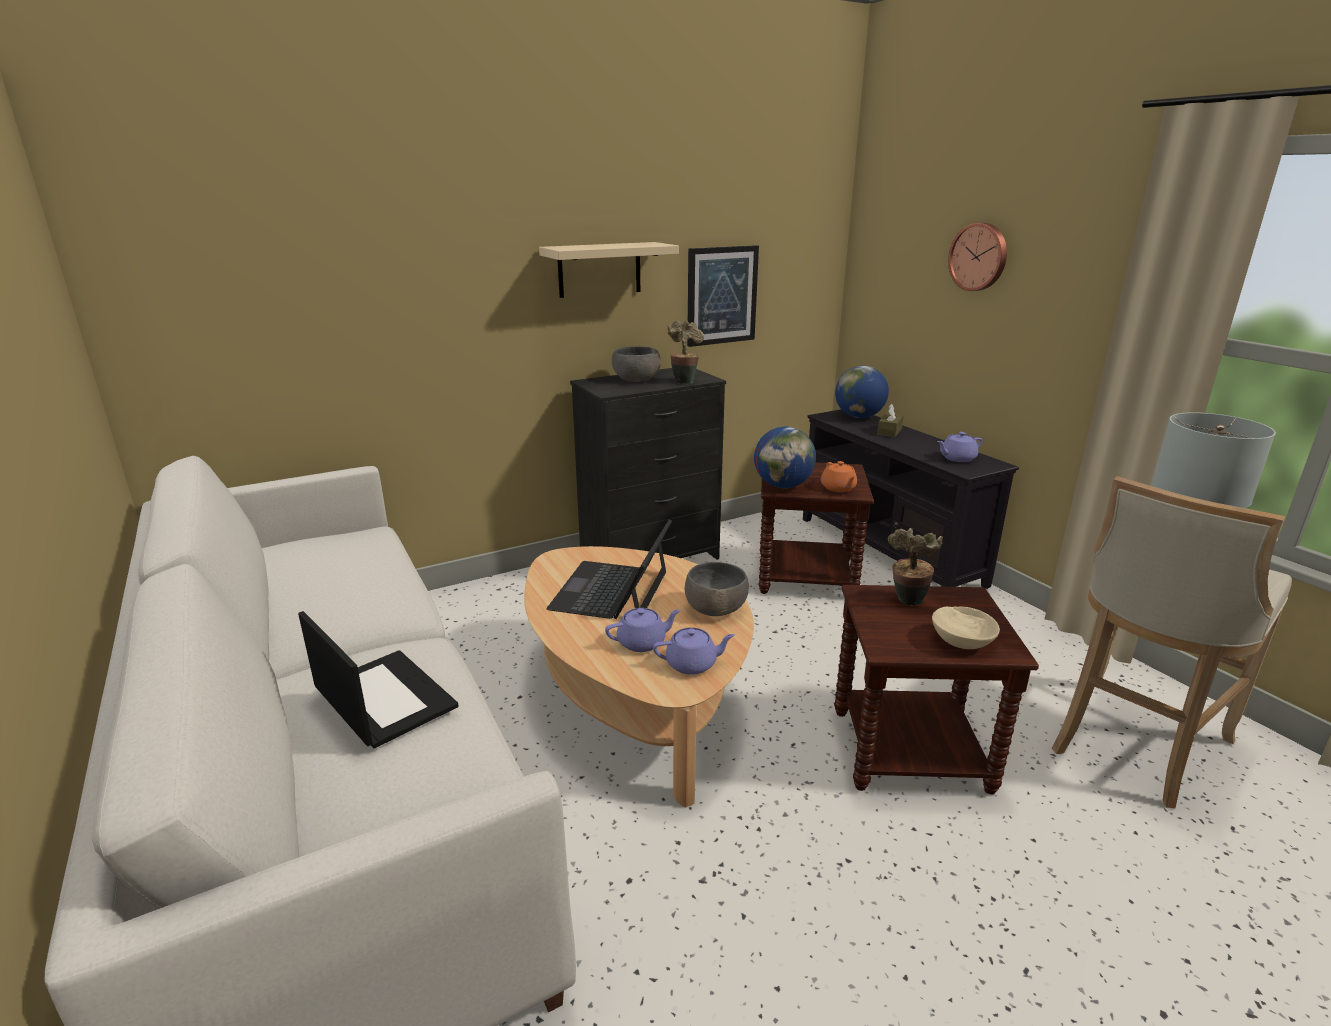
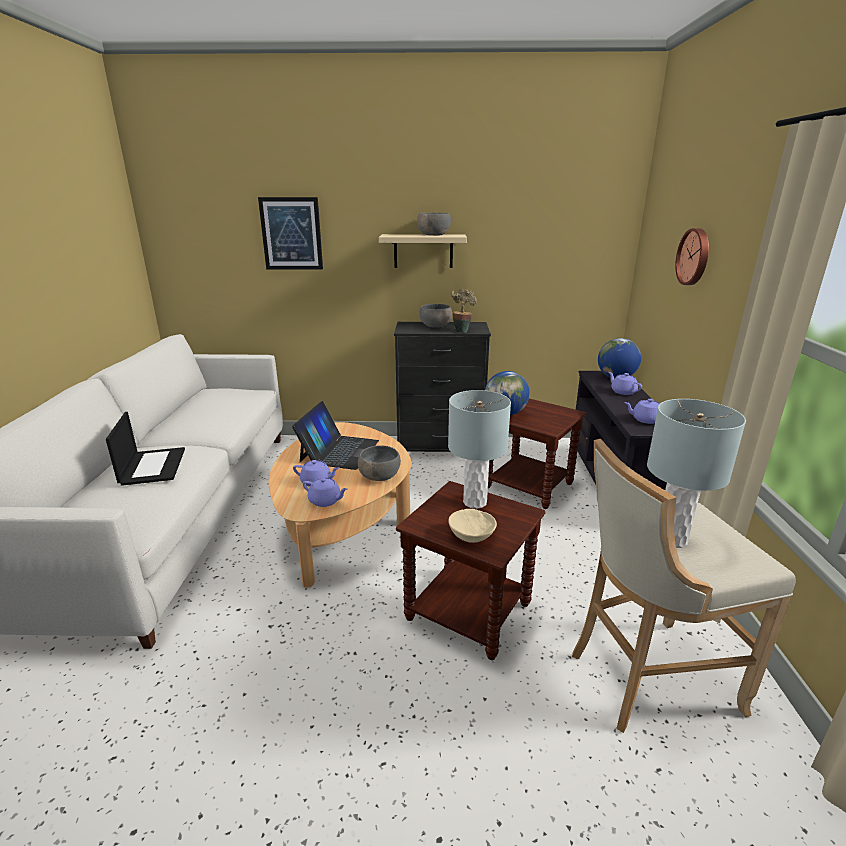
camera: 30 degrees right, 0 degrees up
laptop [546,519,672,619] -> laptop turned 150 degrees clockwise [292,401,379,470]
picture [687,245,759,347] -> picture moved to [258,197,323,270]
orange teapot [821,461,857,492] -> none
brown tissue box [877,404,904,437] -> purple teapot [609,372,642,395]
potted plant [888,528,943,606] -> grey table lamp [448,390,511,509]
none -> grey bowl [417,213,451,235]

